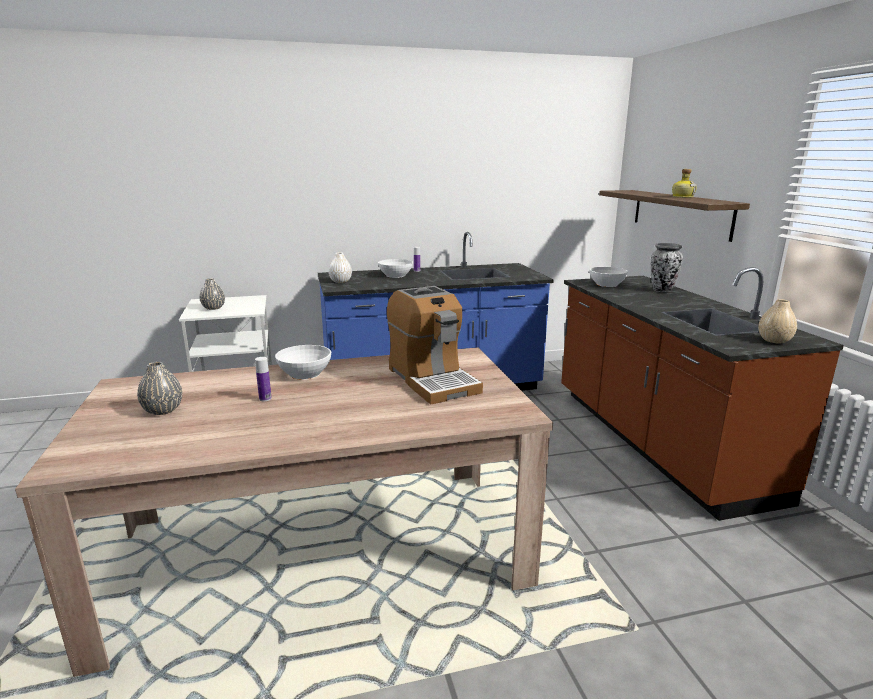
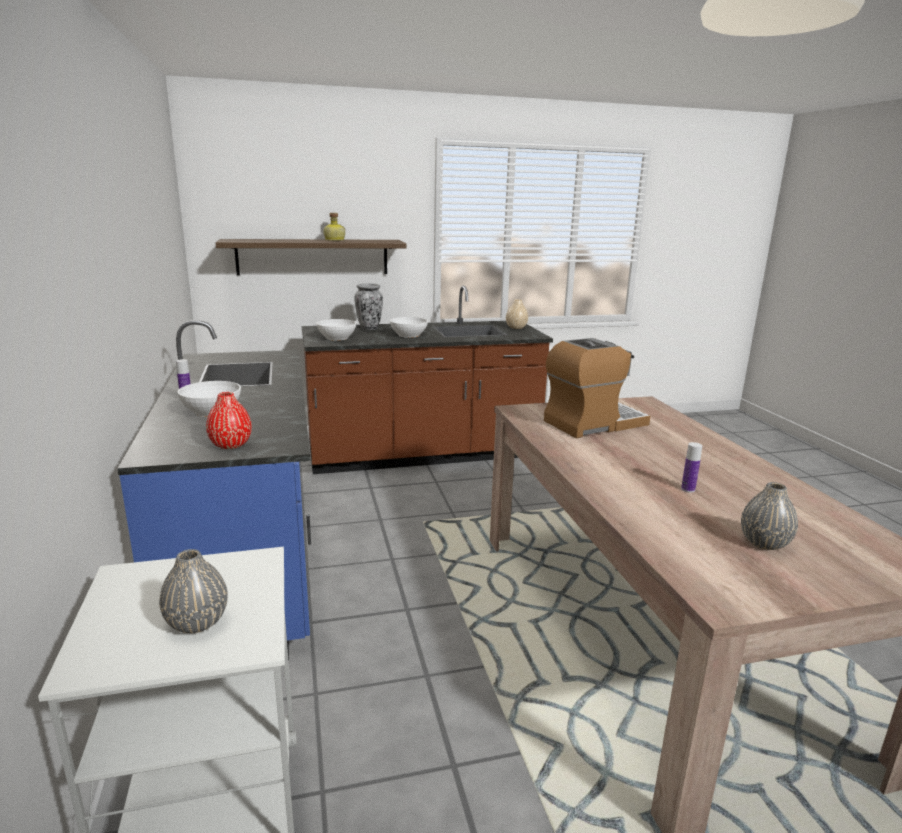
camera: 90 degrees left, 0 degrees up
white bowl [275,345,331,379] -> white bowl moved to [390,317,428,338]
white vase [329,252,352,283] -> red vase [206,392,252,449]

